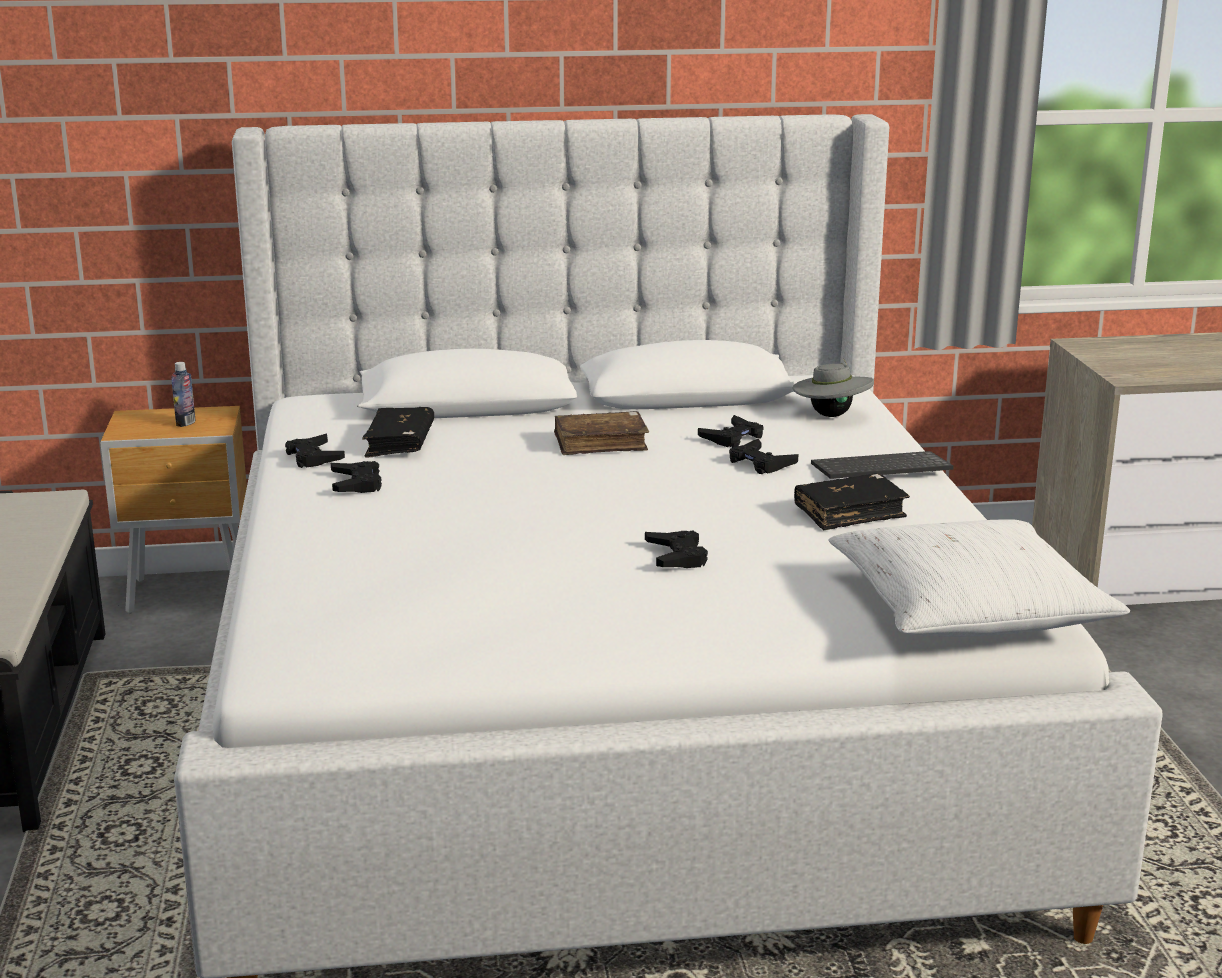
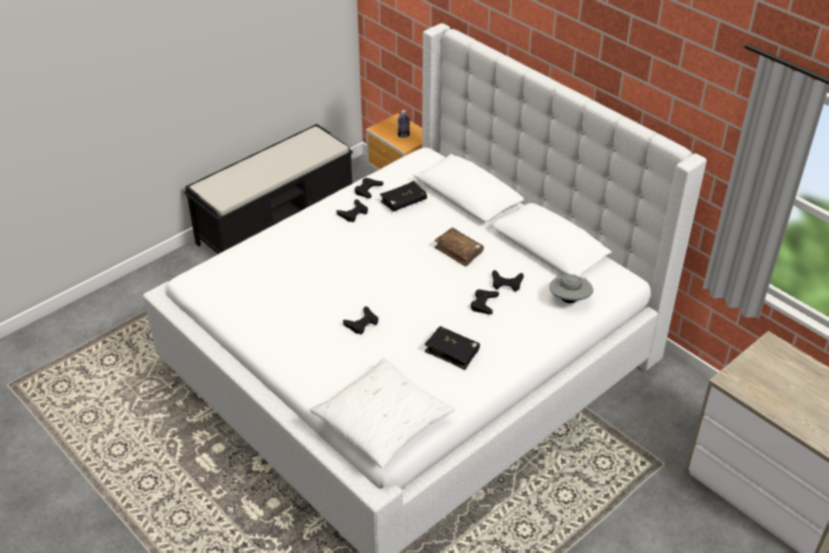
camera: 55 degrees right, 20 degrees up
keyboard [811,451,953,479] -> none

